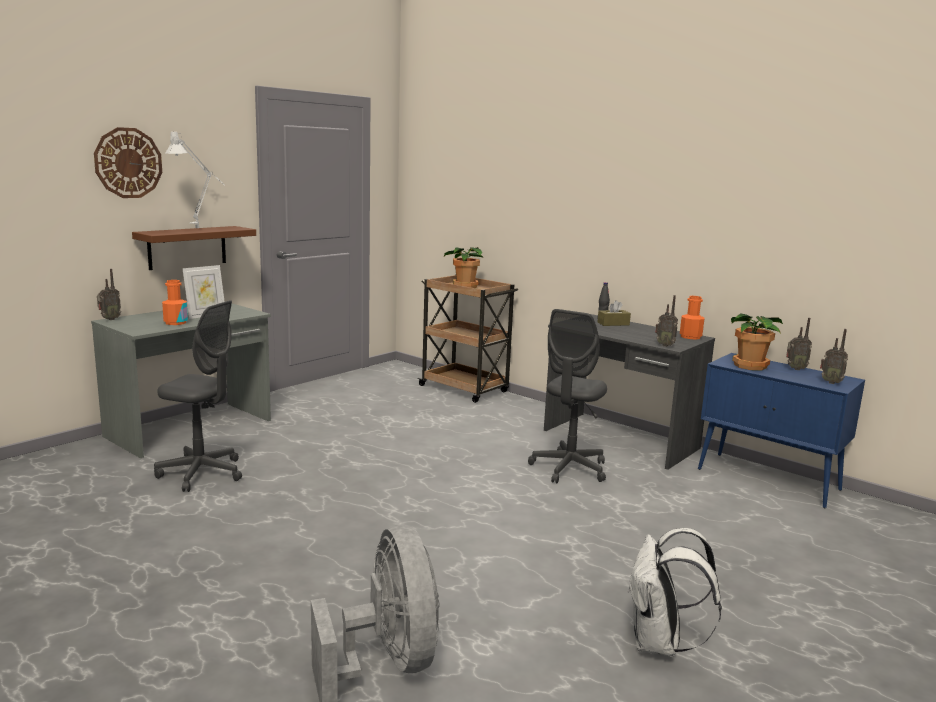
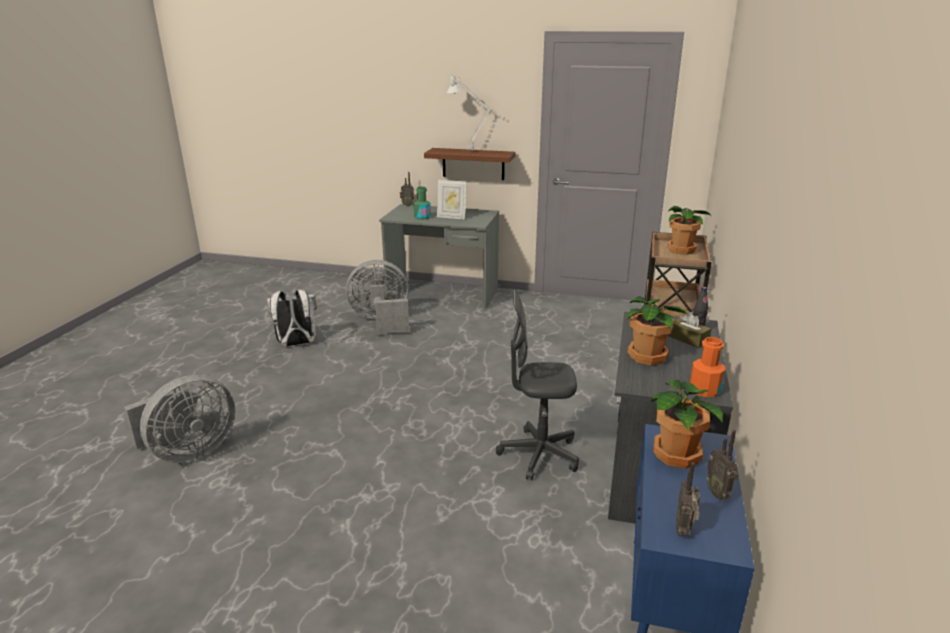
camera: 65 degrees right, 10 degrees up
wall clock [94,127,162,198] -> none
grey office chair [154,300,242,492] -> grey fan [346,260,409,334]
orange bottle [162,280,188,325] -> green bottle [414,186,431,220]
white backpack [627,528,722,657] -> white backpack moved to [267,290,317,346]
radio [655,295,678,347] -> none
none -> potted plant [627,296,689,366]

